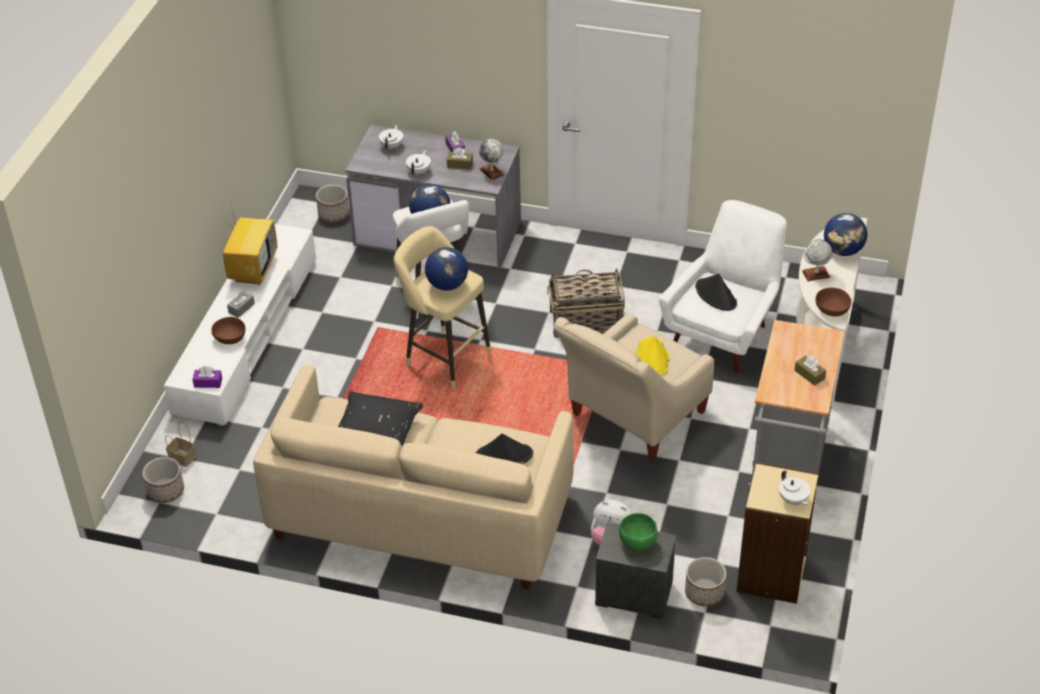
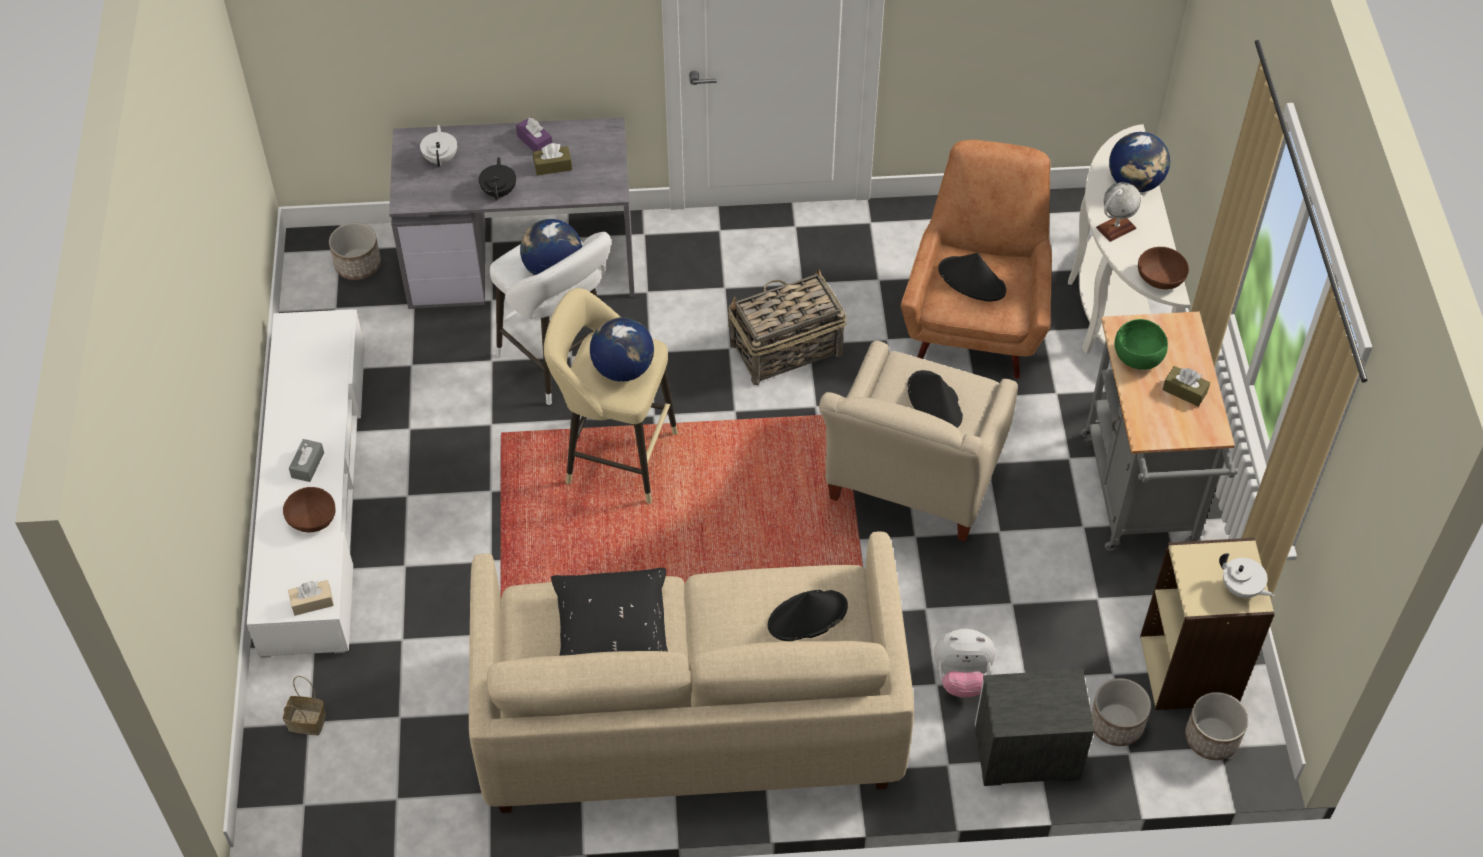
camera: 20 degrees left, 10 degrees up
planter [143,457,184,503] -> planter moved to [1185,692,1248,760]
purple tissue box [192,366,222,388] -> beige tissue box [288,580,334,616]
television [223,196,277,285] -> none
white teapot [406,150,431,175] -> black teapot [479,157,516,200]
globe [479,139,504,180] -> none
green bowl [619,513,658,551] -> green bowl moved to [1114,319,1168,370]
yellow hat [636,336,669,376] -> black hat [908,370,963,428]
white armchair [659,200,787,374] -> brown armchair [901,140,1052,379]

